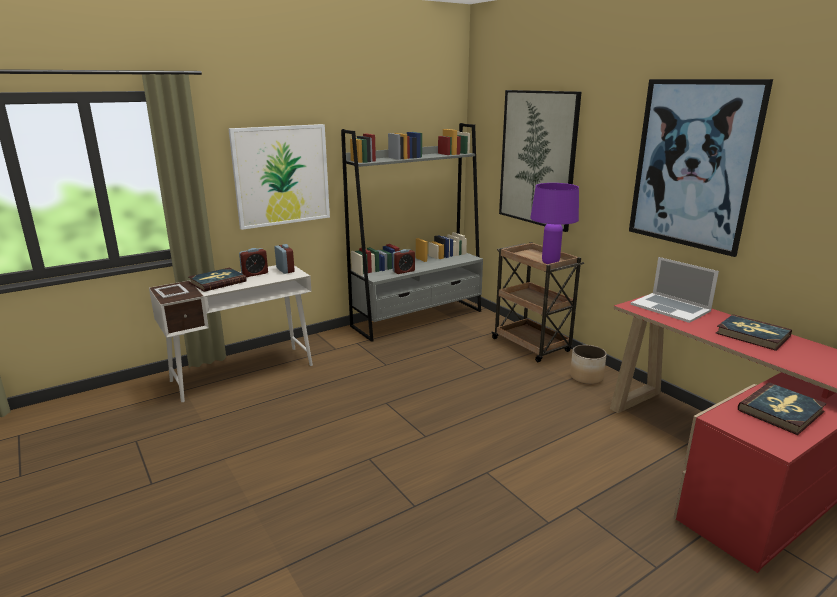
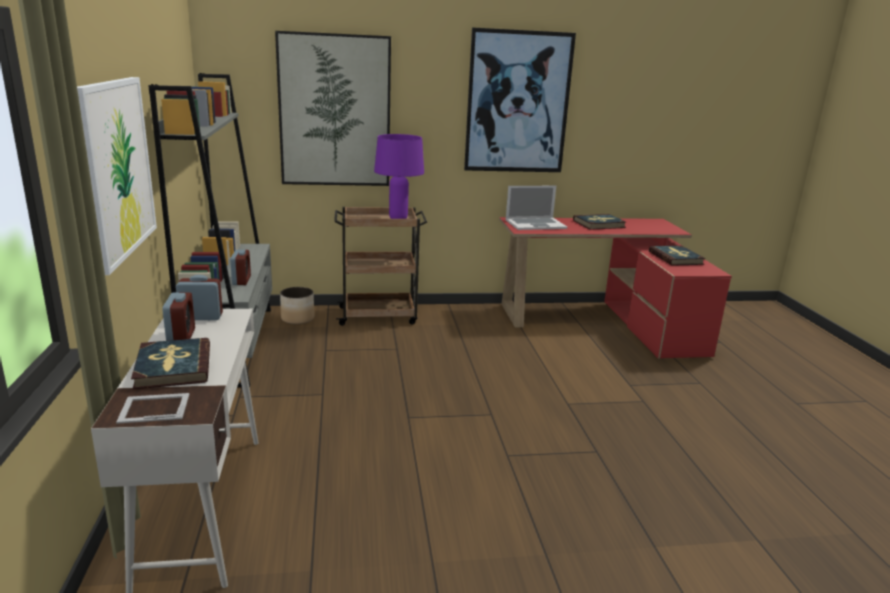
camera: 65 degrees left, 0 degrees up
planter [570,345,607,384] -> planter moved to [280,287,315,324]

